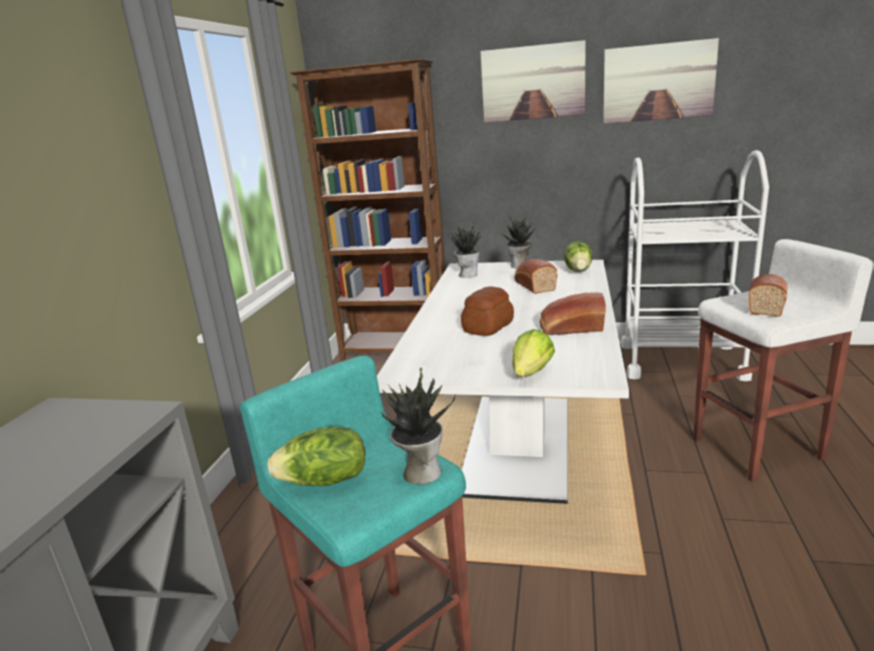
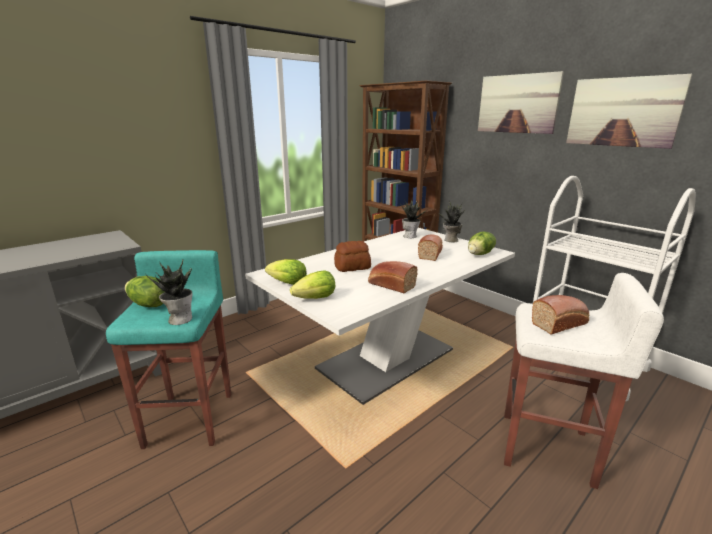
camera: 35 degrees right, 0 degrees up
none -> lettuce [265,259,307,285]

